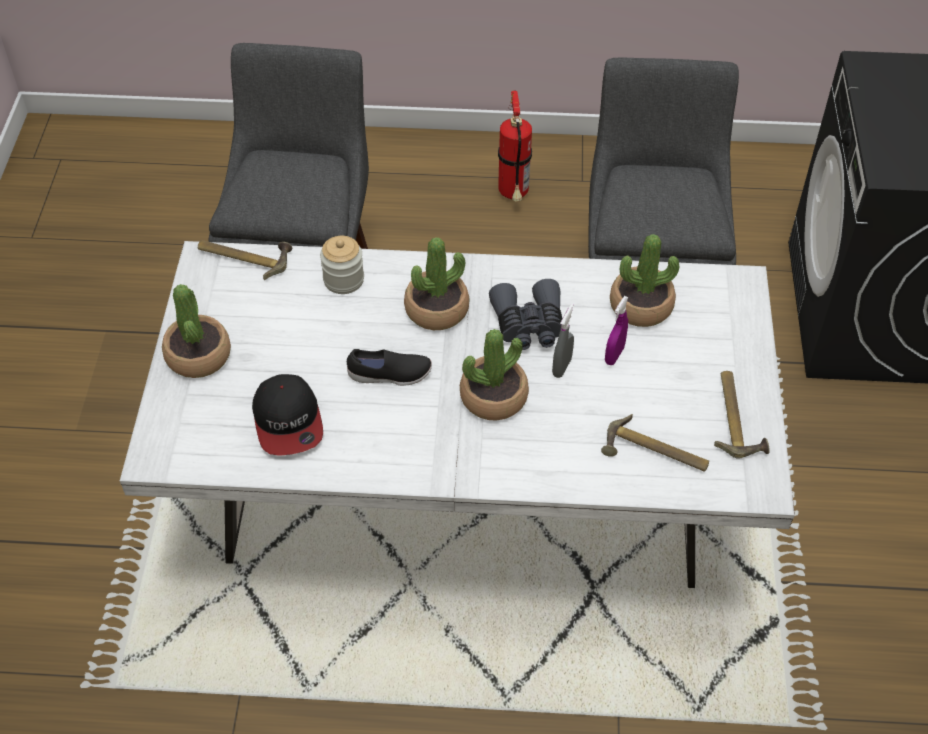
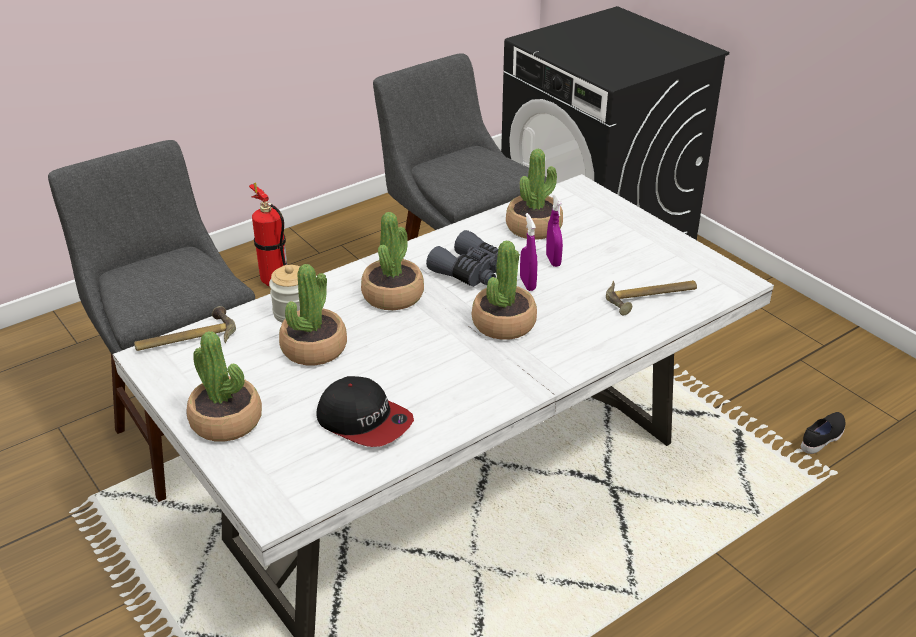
camera: 40 degrees left, 15 degrees down
black shoe [347,349,432,386] -> black shoe moved to [801,412,845,454]
grey spray bottle [552,304,574,378] -> purple spray bottle [520,213,537,291]
hammer [714,371,770,459] -> none
none -> potted plant [279,264,347,365]

